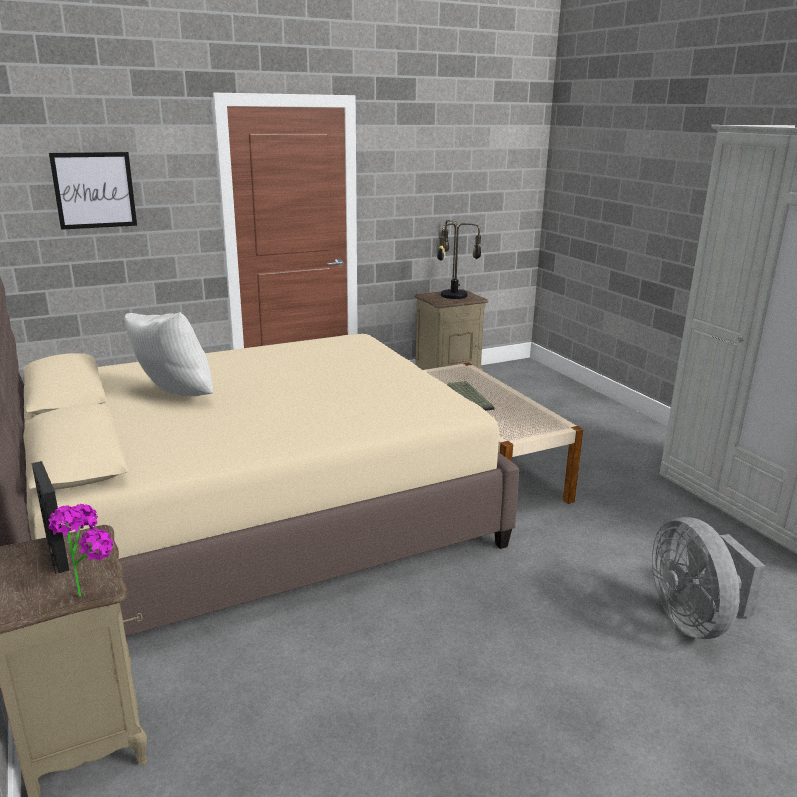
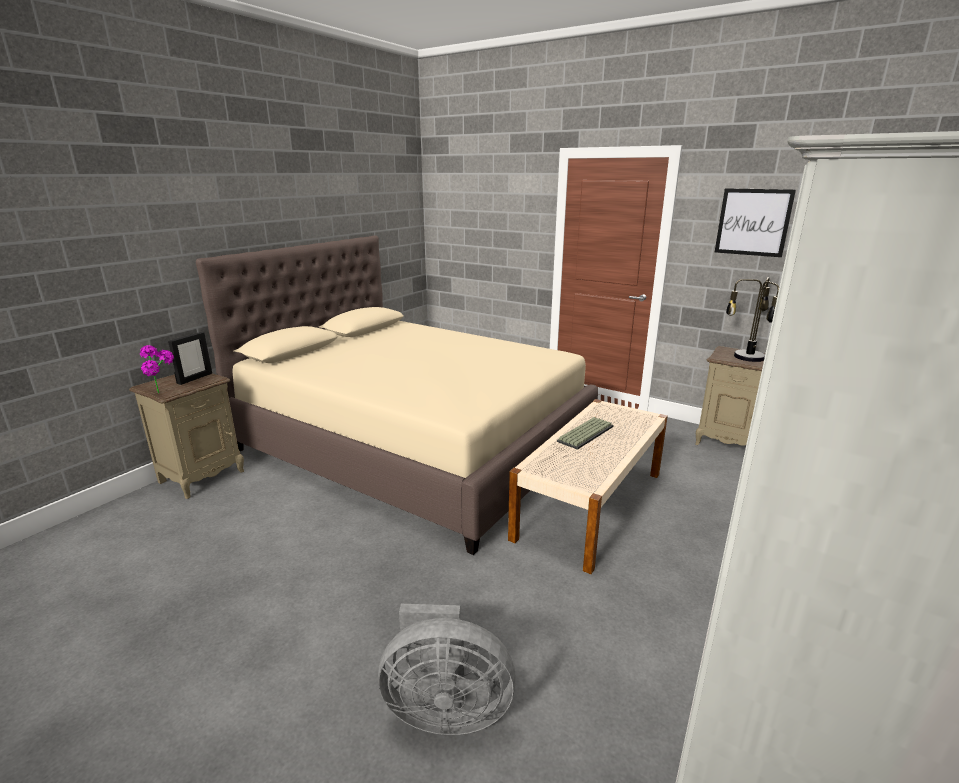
camera: 60 degrees right, 0 degrees up
picture [49,152,137,230] -> picture moved to [715,188,796,257]
white pillow [124,312,213,396] -> none
grey fan [652,517,765,639] -> grey fan turned 135 degrees counterclockwise [378,604,516,735]

